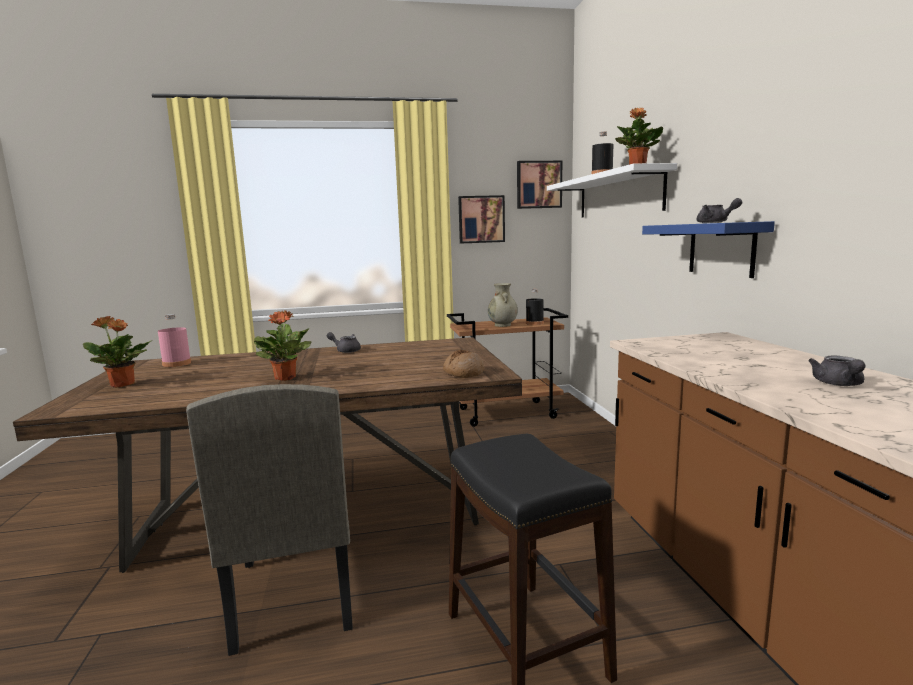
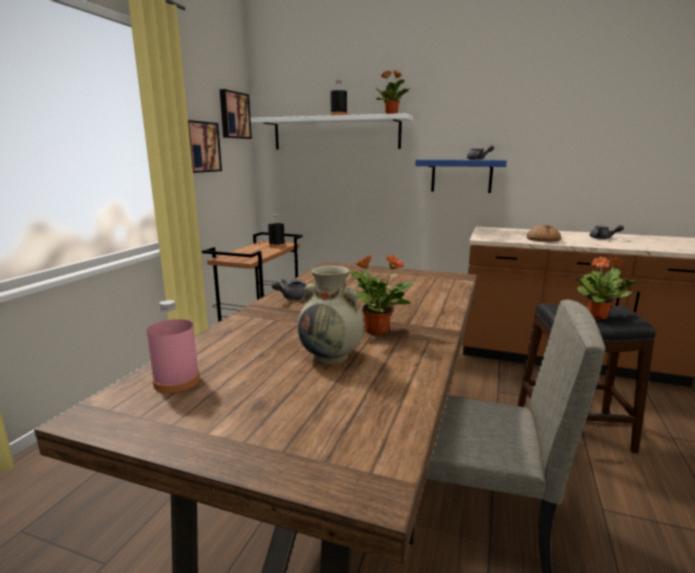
camera: 60 degrees left, 5 degrees up
potted plant [83,316,152,388] -> potted plant moved to [572,256,638,320]
bread [443,349,484,378] -> bread moved to [527,225,561,242]
beige vase [488,283,518,327] -> beige vase moved to [297,266,364,364]

